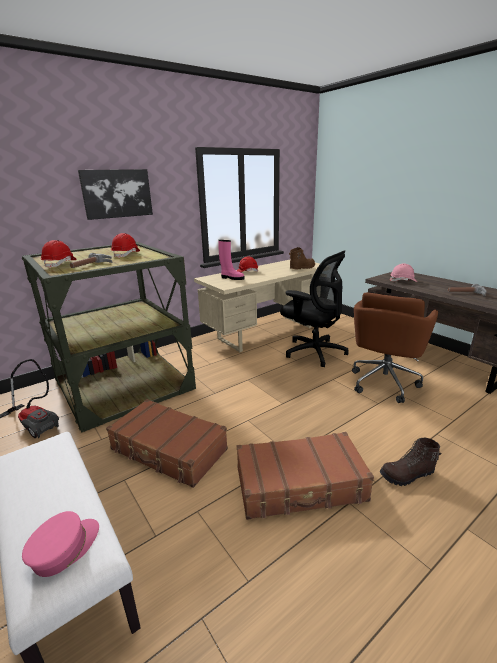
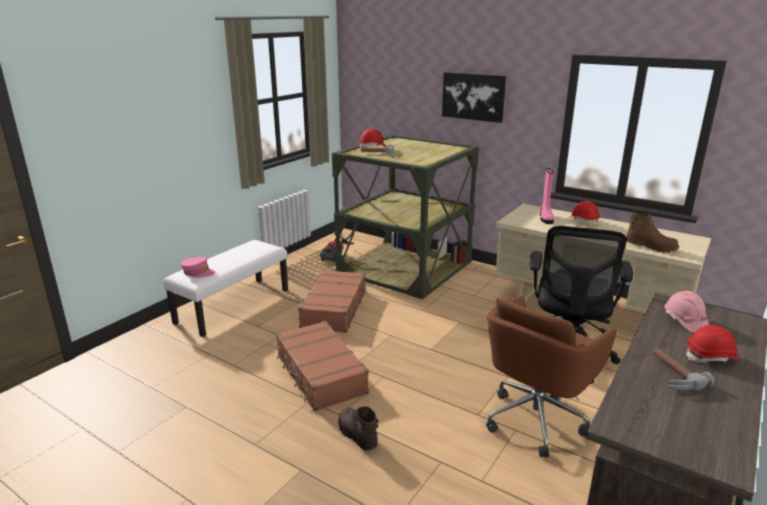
camera: 70 degrees right, 0 degrees up
red hard hat [111,233,140,258] -> red hard hat moved to [686,325,740,363]
brown office chair [352,293,438,403] -> brown office chair turned 60 degrees counterclockwise [486,295,617,458]

